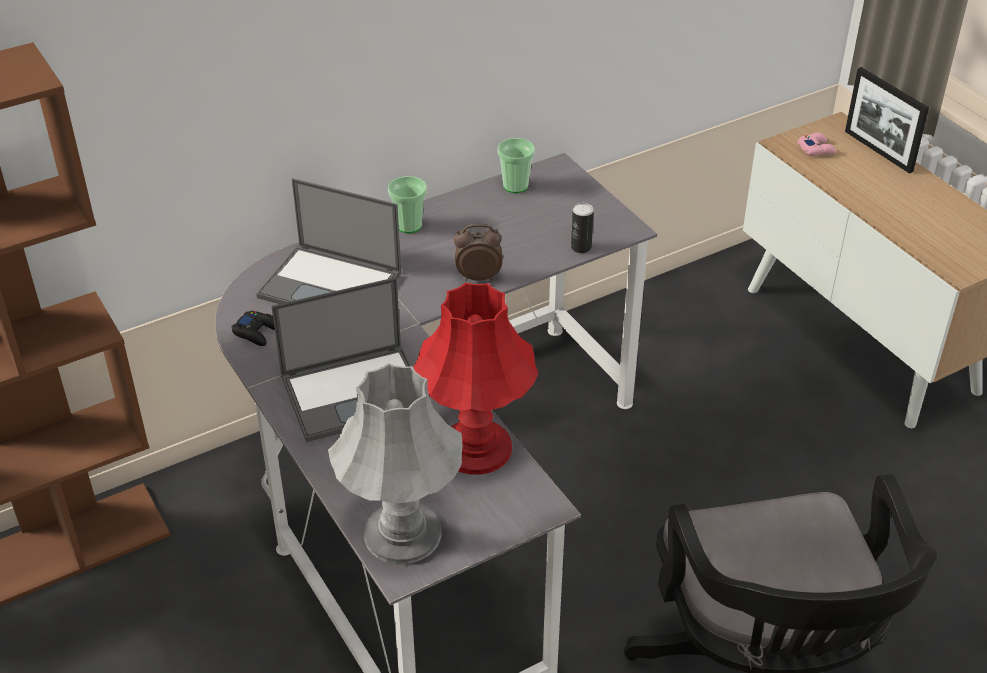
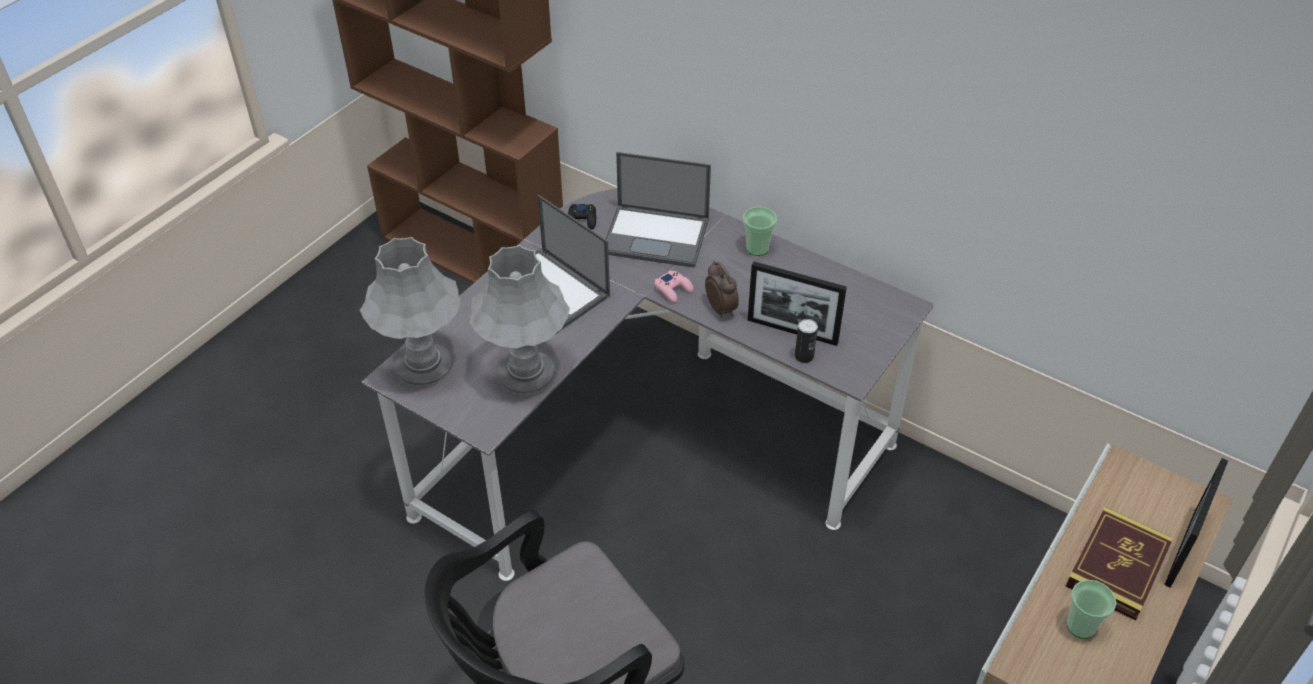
camera: 65 degrees right, 5 degrees up
laptop [256,178,401,304] -> laptop turned 75 degrees counterclockwise [605,152,711,268]
red table lamp [413,282,538,475] -> grey table lamp [470,245,570,395]
cup [497,138,535,193] -> cup moved to [1066,580,1117,639]
pink game controller [797,133,836,156] -> pink game controller moved to [654,270,694,303]
none -> picture frame [748,261,847,346]
none -> book [1066,507,1173,621]

